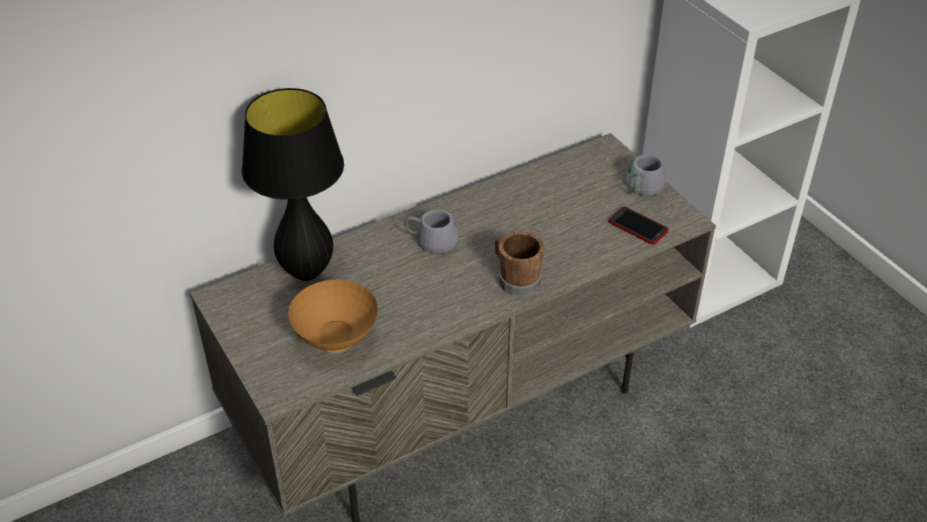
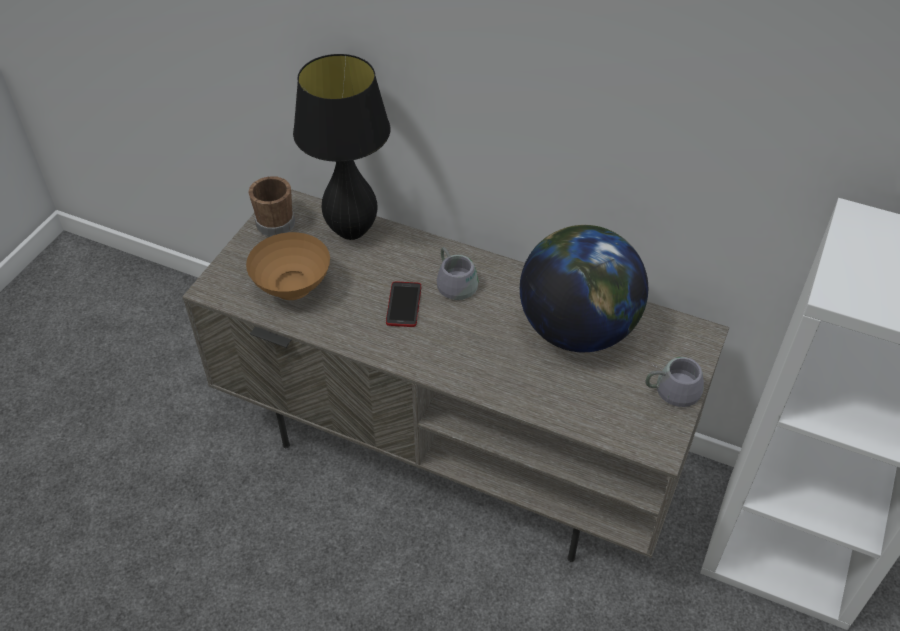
camera: 55 degrees right, 5 degrees up
brown mug [495,231,544,296] -> brown mug moved to [249,176,295,236]
phone [609,207,668,245] -> phone moved to [386,281,421,327]
none -> globe [520,225,648,353]

